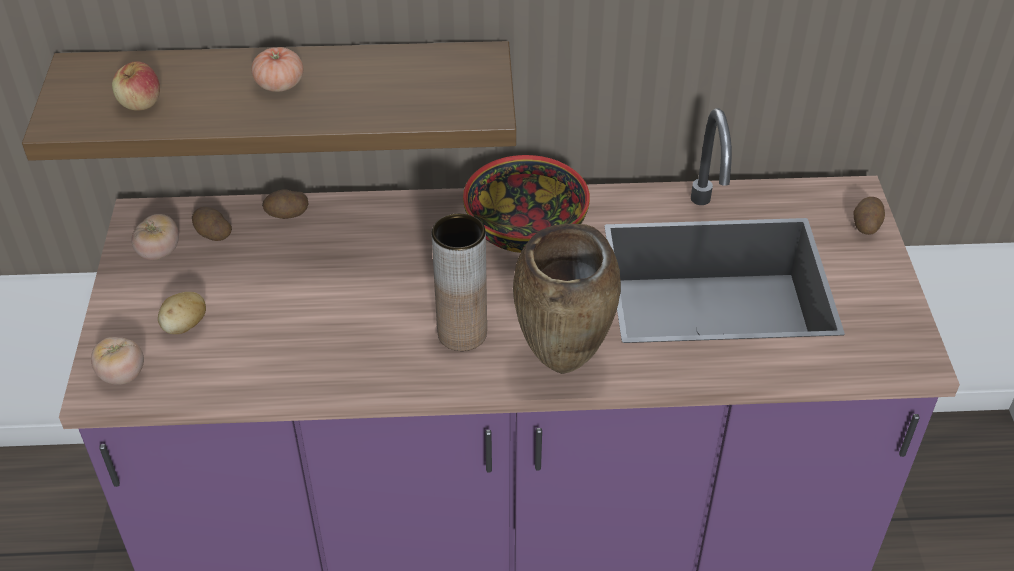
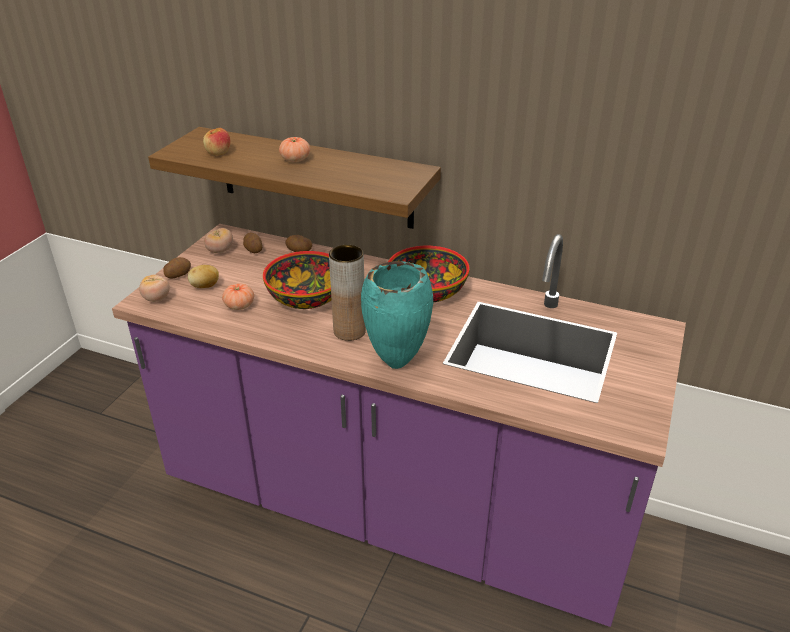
camera: 25 degrees right, 10 degrees down
brown vase [513,224,621,374] -> turquoise vase [361,261,433,369]
potato [853,197,885,235] -> potato moved to [163,257,191,279]
none -> tomato [222,283,254,310]
none -> bowl [263,251,331,309]

